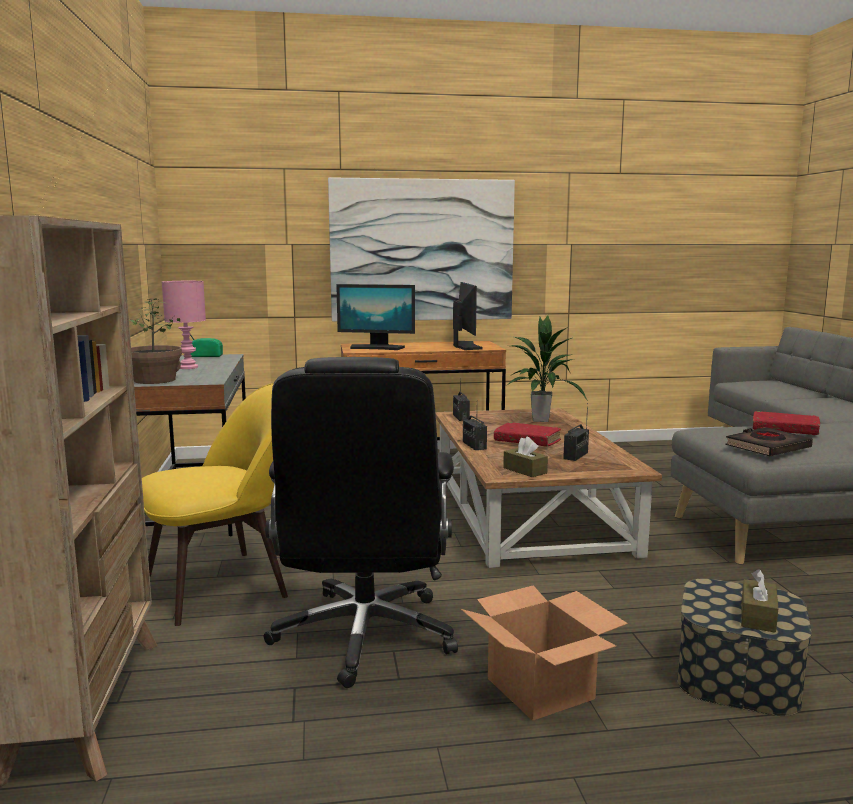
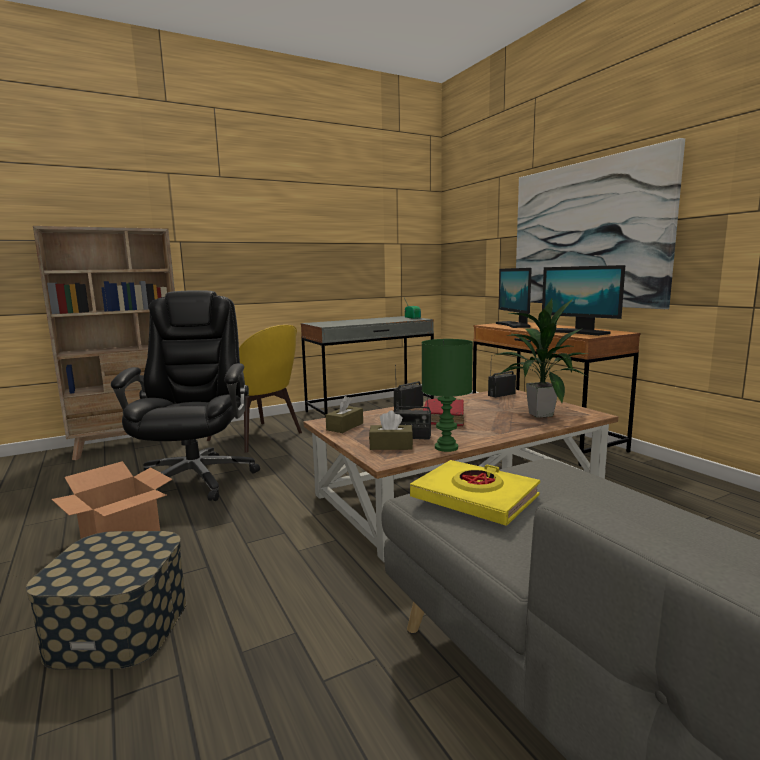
camera: 70 degrees right, 0 degrees up
potted plant [129,298,182,384] -> none
pink table lamp [162,281,206,369] -> none
black office chair [264,357,458,688] -> black office chair turned 105 degrees clockwise [111,290,260,501]
monitor [453,282,482,350] -> monitor turned 75 degrees clockwise [542,265,625,336]
black book [725,427,813,456] -> yellow book [410,460,540,526]
brown tissue box [741,569,778,633] -> brown tissue box moved to [369,411,413,450]
red book [752,411,820,435] -> none
none -> green table lamp [422,339,473,452]

